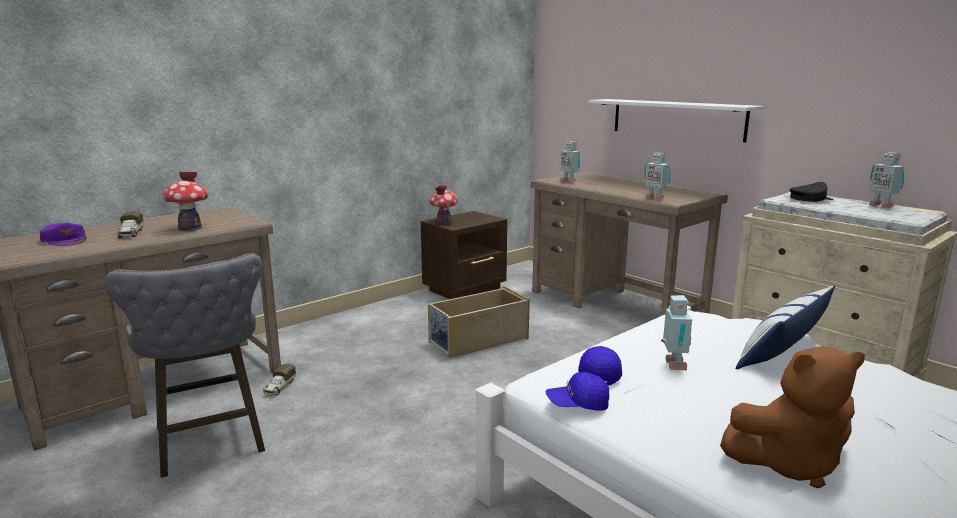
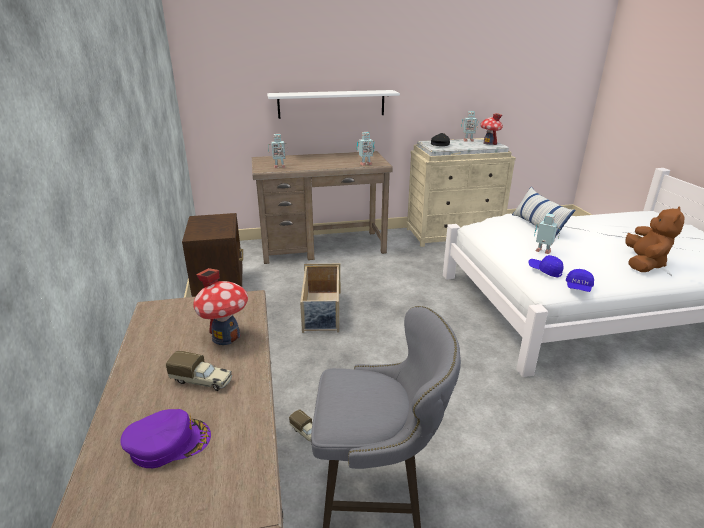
camera: 60 degrees left, 10 degrees up
toy house [429,185,458,225] -> toy house moved to [480,113,503,145]

